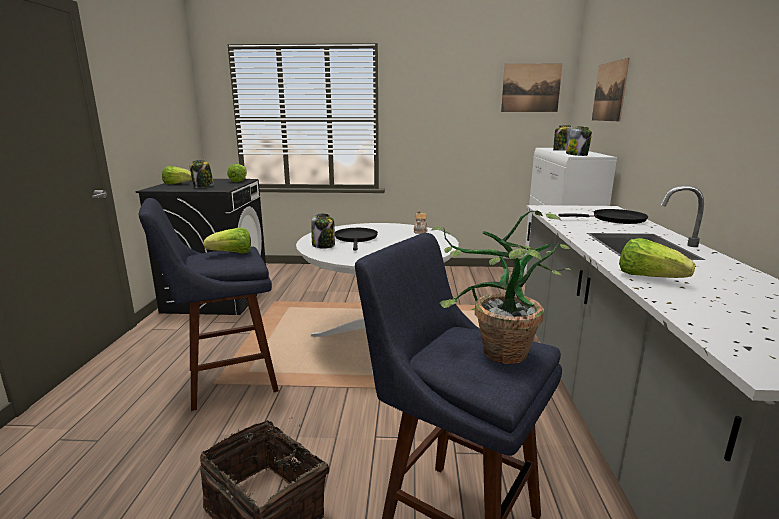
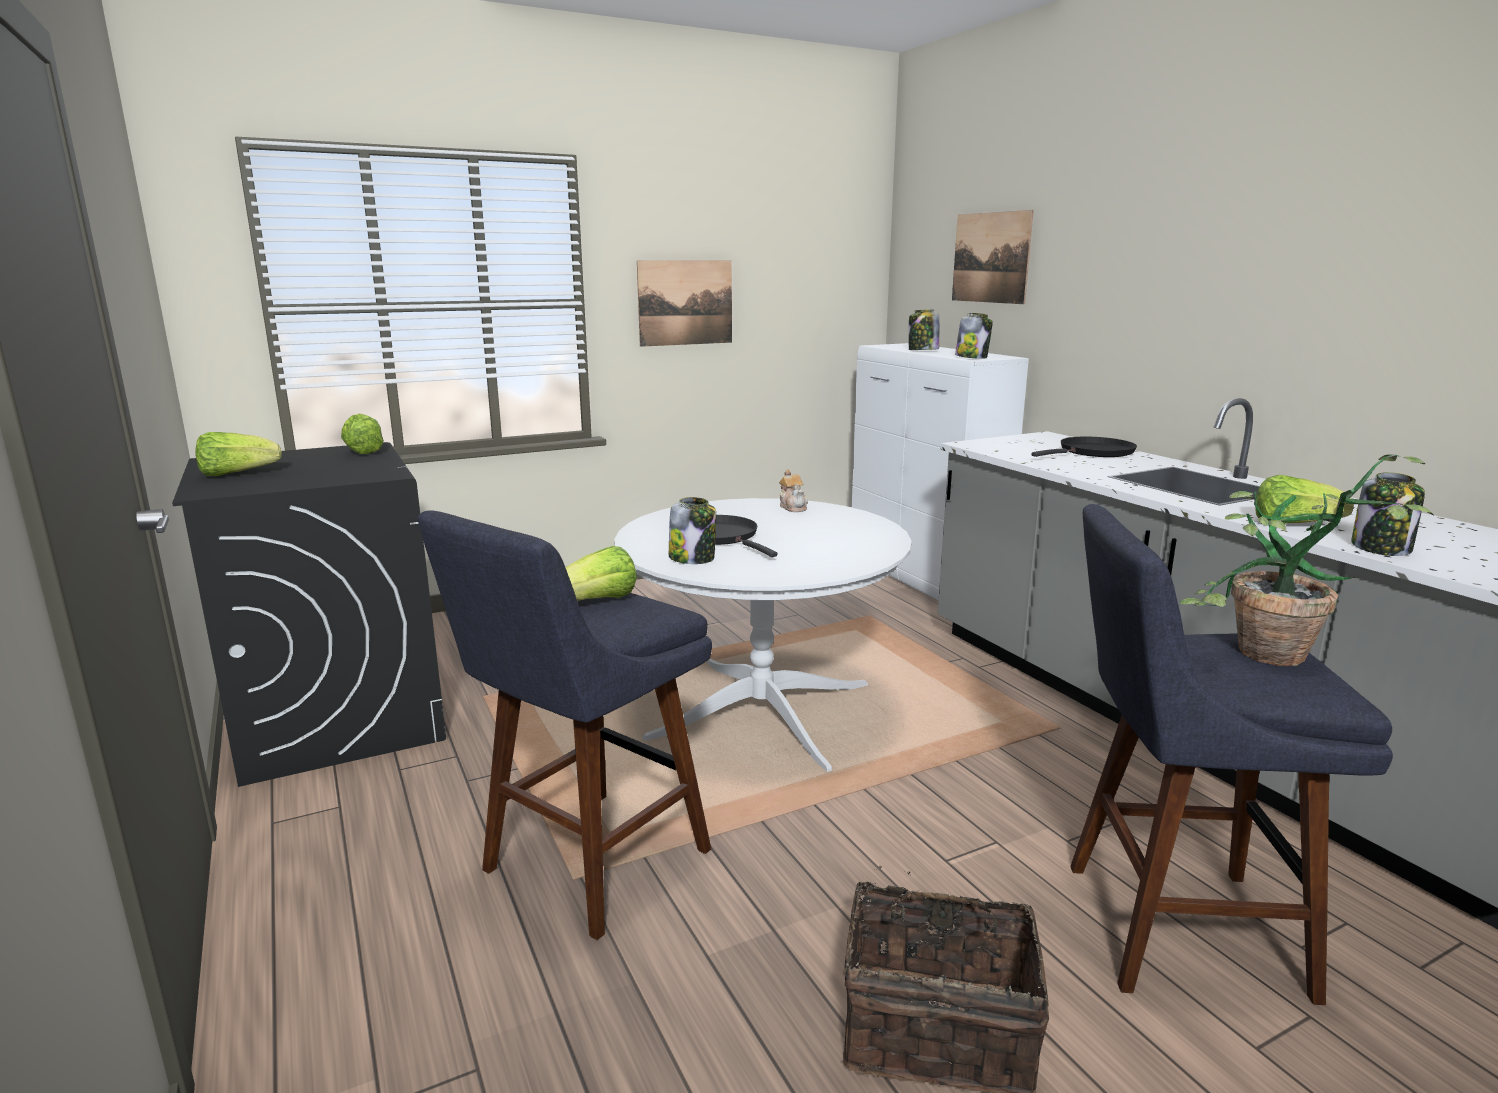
camera: 30 degrees left, 0 degrees up
jar [190,160,214,188] -> jar moved to [1351,472,1425,556]
picture [501,63,563,112] -> picture moved to [637,260,732,347]

